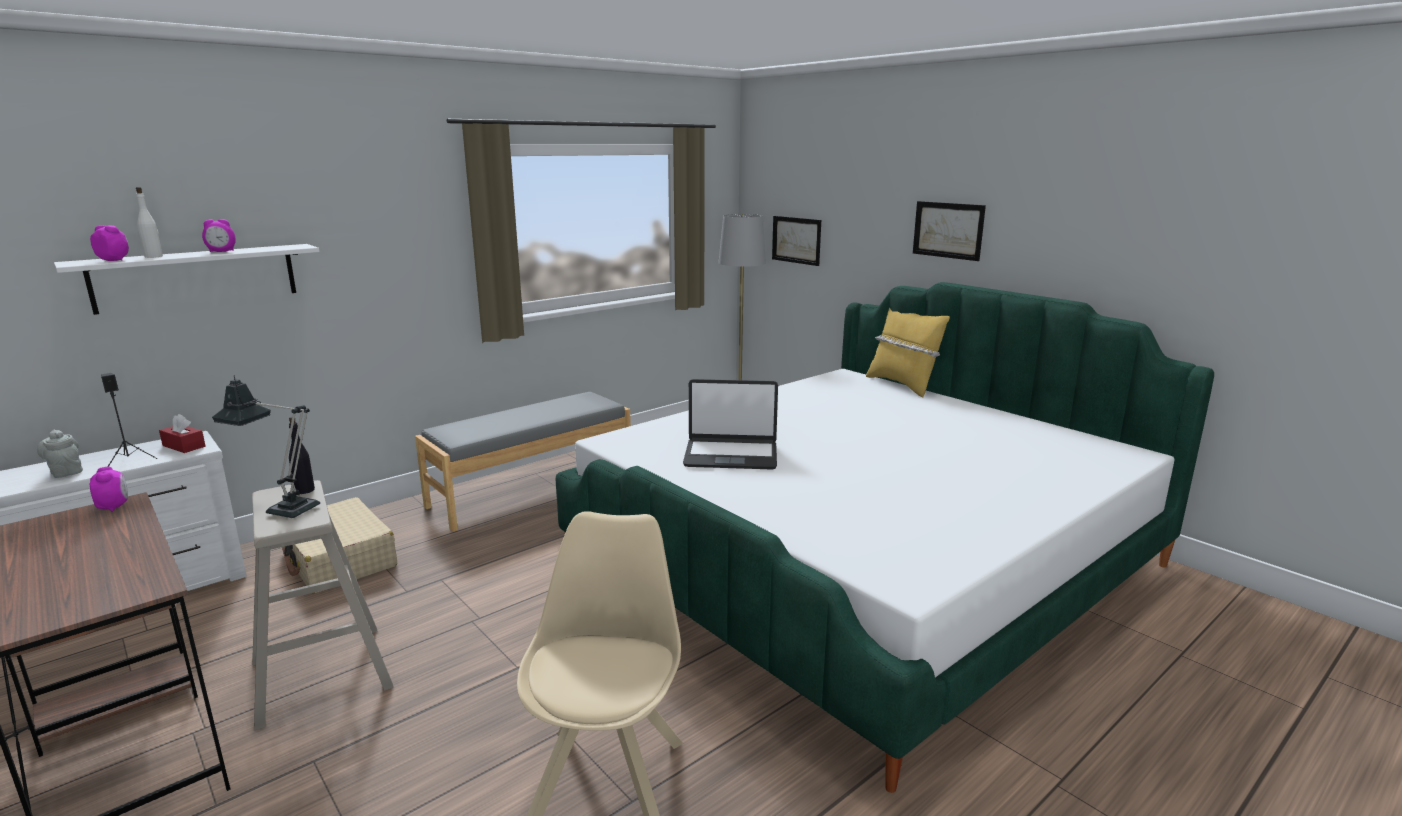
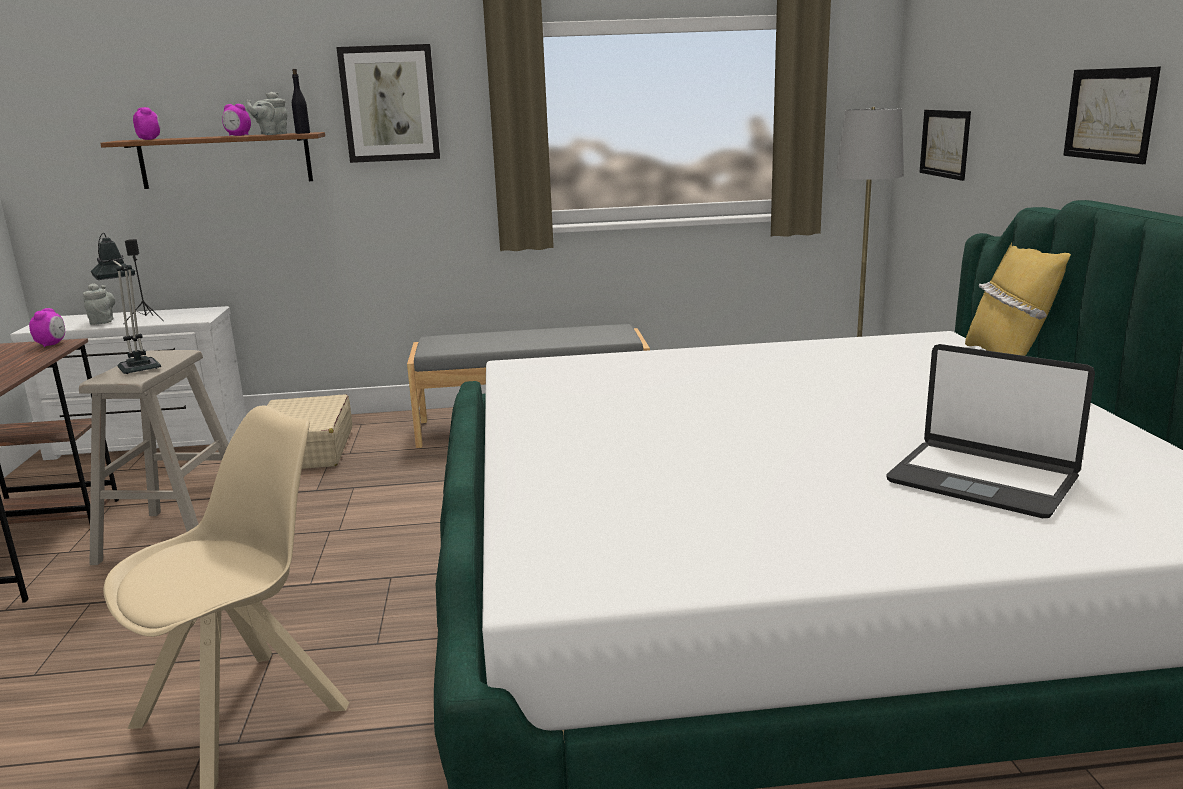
camera: 35 degrees right, 0 degrees up
white shelf [54,244,320,315] -> brown shelf [100,132,325,189]
white bottle [136,187,163,258] -> none
red tissue box [159,414,206,453] -> none
black bottle [289,417,315,494] -> black bottle moved to [292,69,310,134]
laptop [683,379,778,470] -> laptop moved to [887,344,1095,518]
none -> grey teapot [246,92,287,135]
none -> picture [336,44,440,163]

